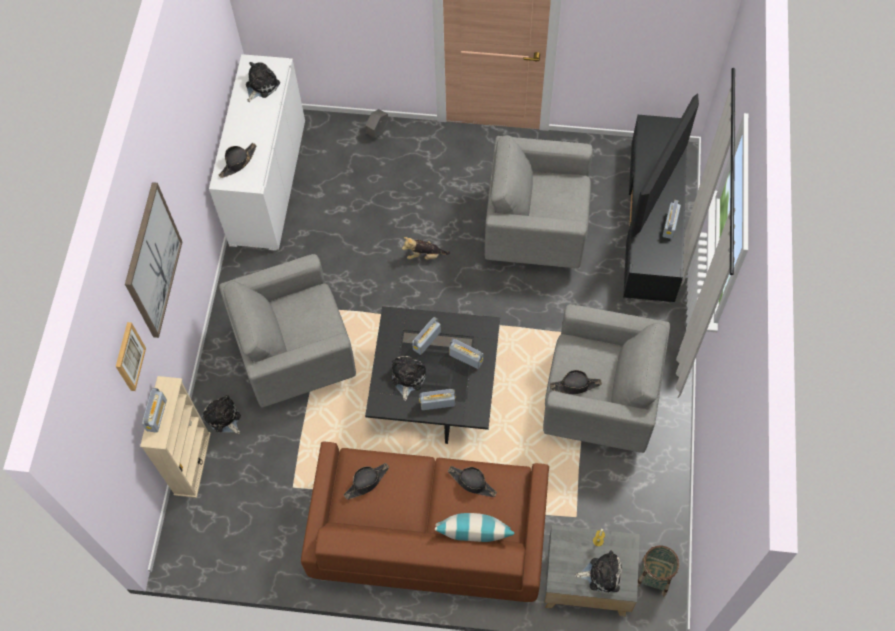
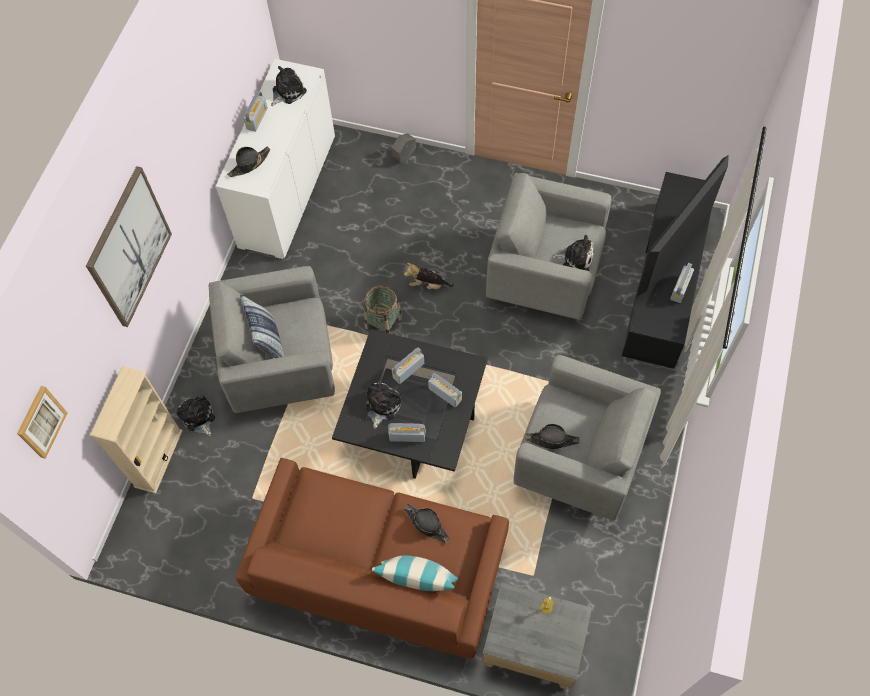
camera: 10 degrees right, 0 degrees up
picture [116,322,146,391] -> picture moved to [17,386,67,459]
radio [142,388,167,433] -> radio moved to [244,91,268,132]
black hat [344,463,389,500] -> none
plush toy [575,550,622,593] -> plush toy moved to [552,235,594,271]
basket [638,545,679,596] -> basket moved to [365,285,403,334]
none -> pillow [240,293,284,358]

